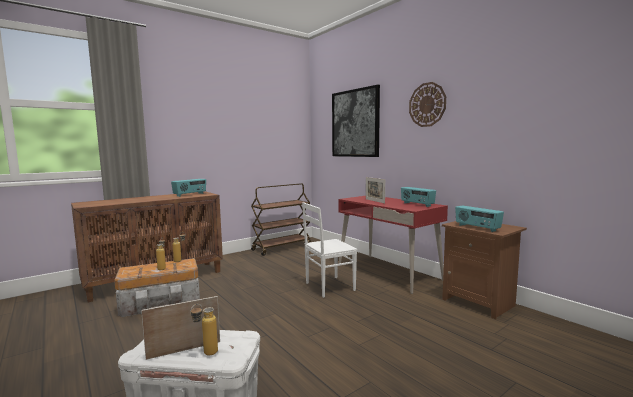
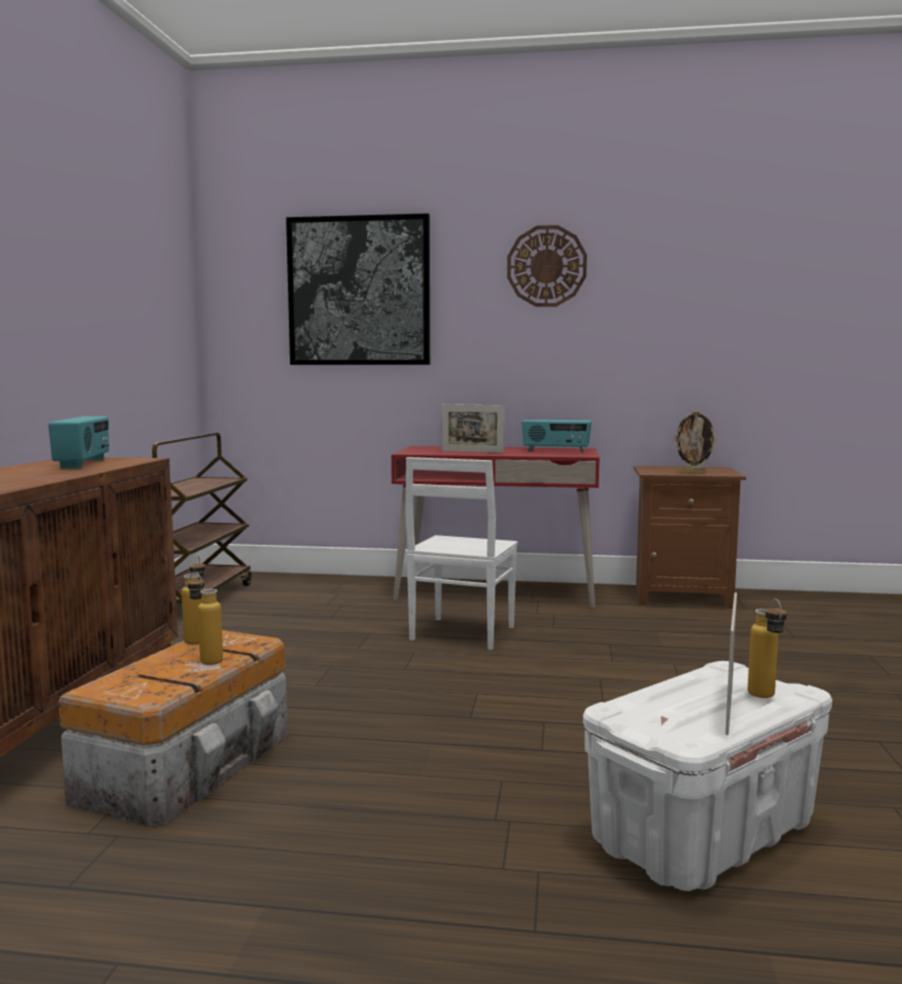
camera: 45 degrees left, 0 degrees up
radio [455,205,504,232] -> picture frame [674,410,717,474]

